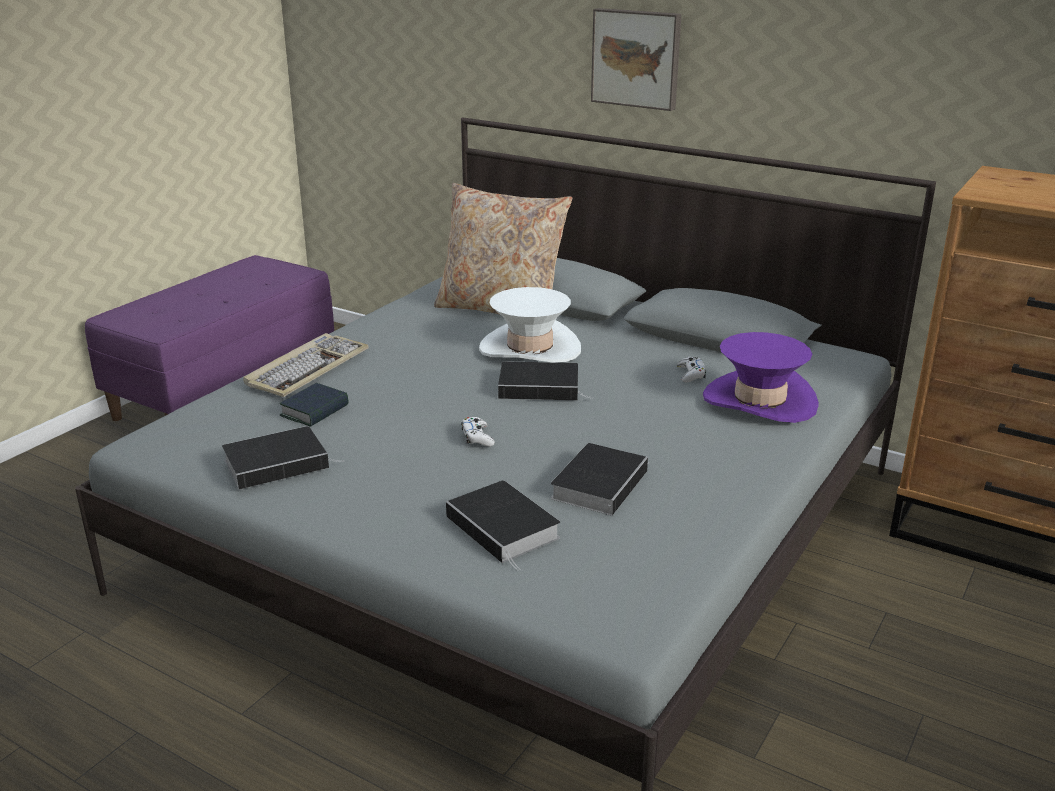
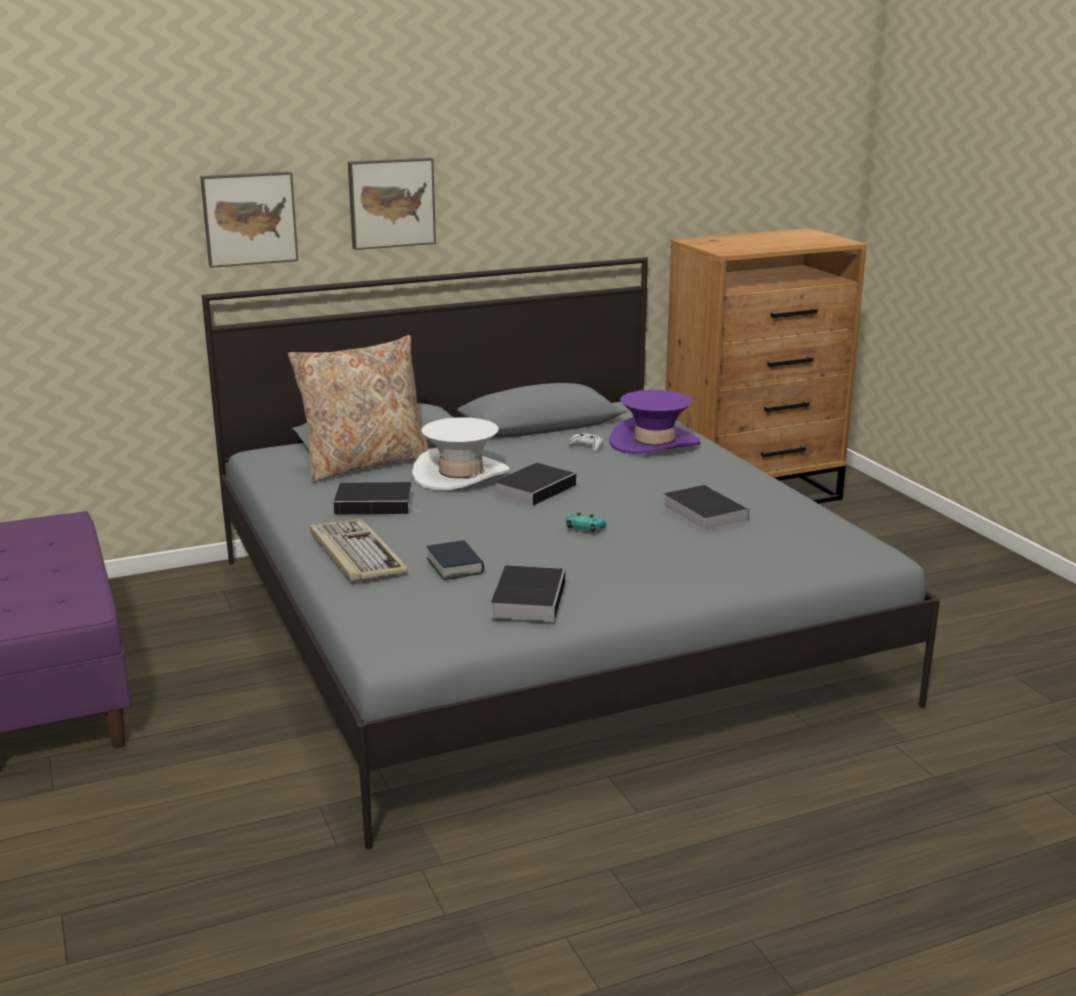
camera: 55 degrees left, 5 degrees down
book [446,480,560,571] -> book moved to [334,482,421,514]
white game controller [461,417,495,446] -> turquoise game controller [566,513,606,532]
none -> picture [200,171,298,268]

